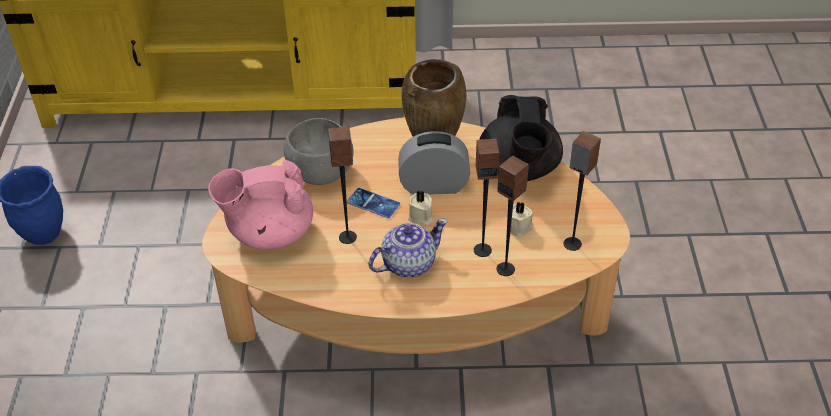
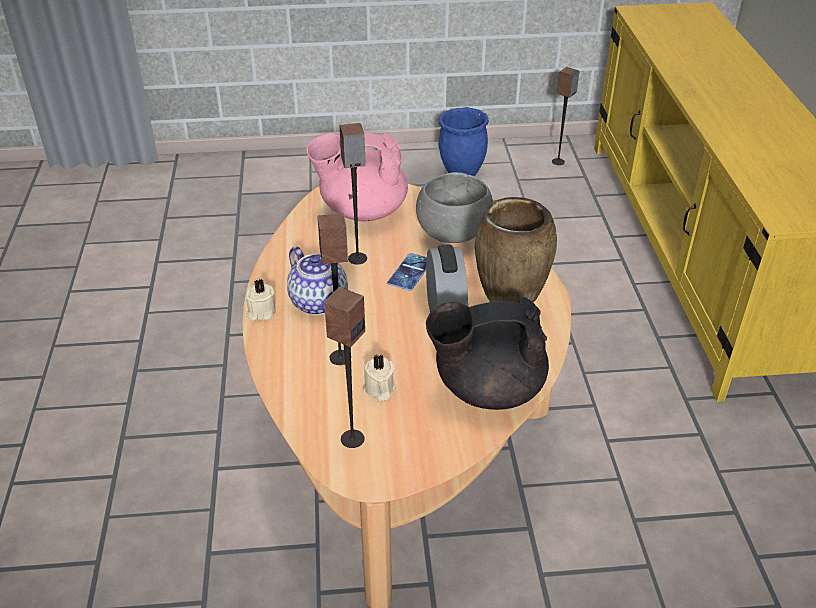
camera: 85 degrees right, 5 degrees down
pink teapot [208,160,313,250] -> pink teapot turned 75 degrees counterclockwise [307,133,408,221]
beige candle [408,191,433,226] -> beige candle moved to [246,279,276,321]
speaker [497,156,529,276] -> speaker moved to [552,67,579,165]

